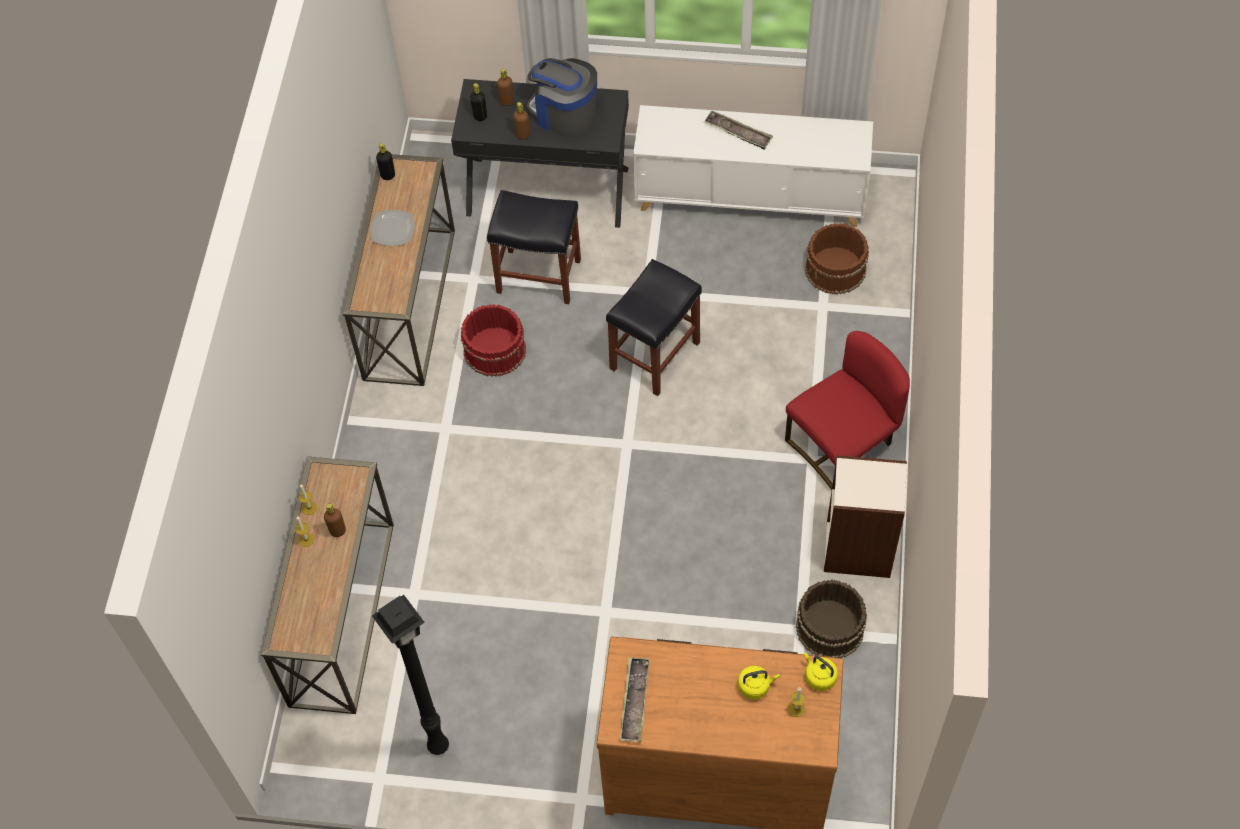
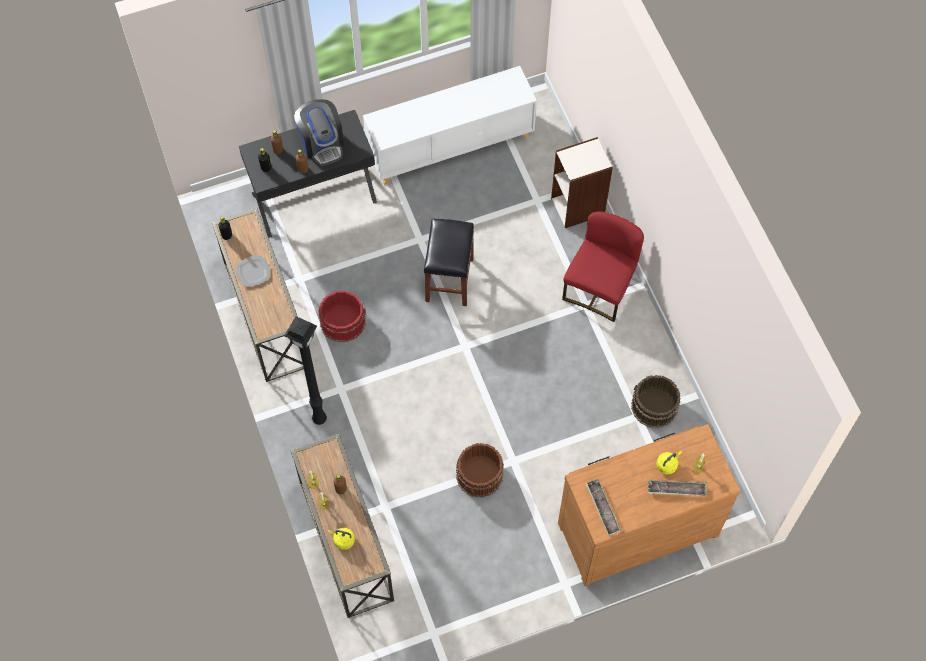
camera: 30 degrees left, 5 degrees up
black floor lamp [372,595,449,755] -> black floor lamp moved to [284,316,327,425]
black stool [487,190,581,304] -> none
coffee machine [527,58,597,138] -> coffee machine turned 120 degrees counterclockwise [294,99,344,166]
tray [704,110,773,150] -> tray moved to [648,480,707,496]
yellow kettle [803,652,838,691] -> yellow kettle moved to [328,528,355,550]
brown bucket [805,223,869,295] -> brown bucket moved to [456,443,504,498]
bookcase [824,455,907,578] -> bookcase moved to [551,137,613,228]

